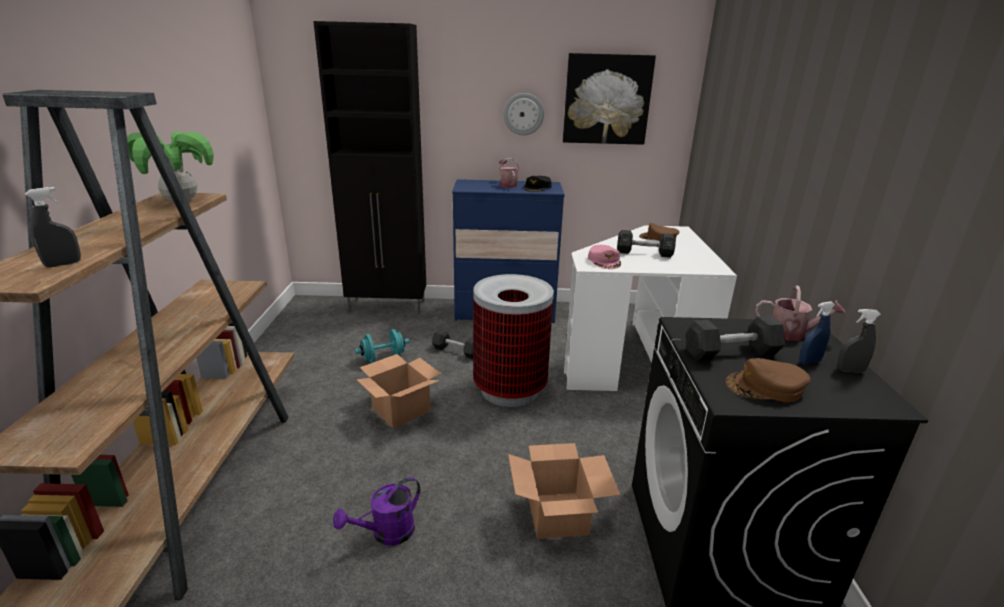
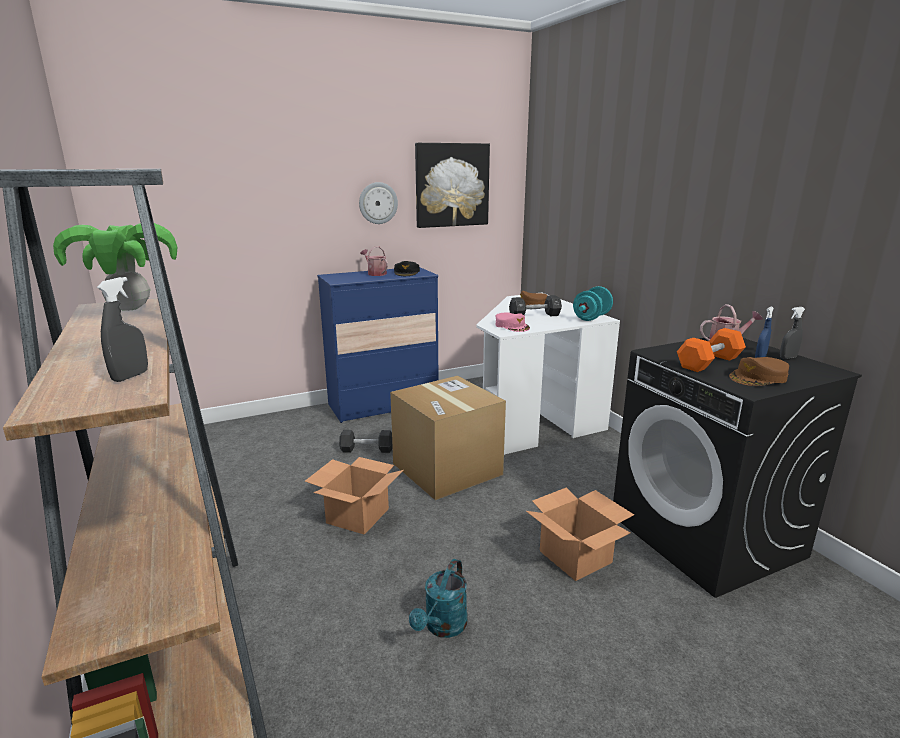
camera: 25 degrees left, 5 degrees down
black cabinet [313,21,426,314] -> none
purple watering can [333,477,420,546] -> turquoise watering can [409,559,468,638]
turquoise dumbbell [355,329,409,363] -> turquoise dumbbell moved to [573,286,613,321]
trash can [473,274,554,407] -> cardboard box [390,376,506,500]
black dumbbell [685,315,785,361] -> orange dumbbell [677,328,746,372]

